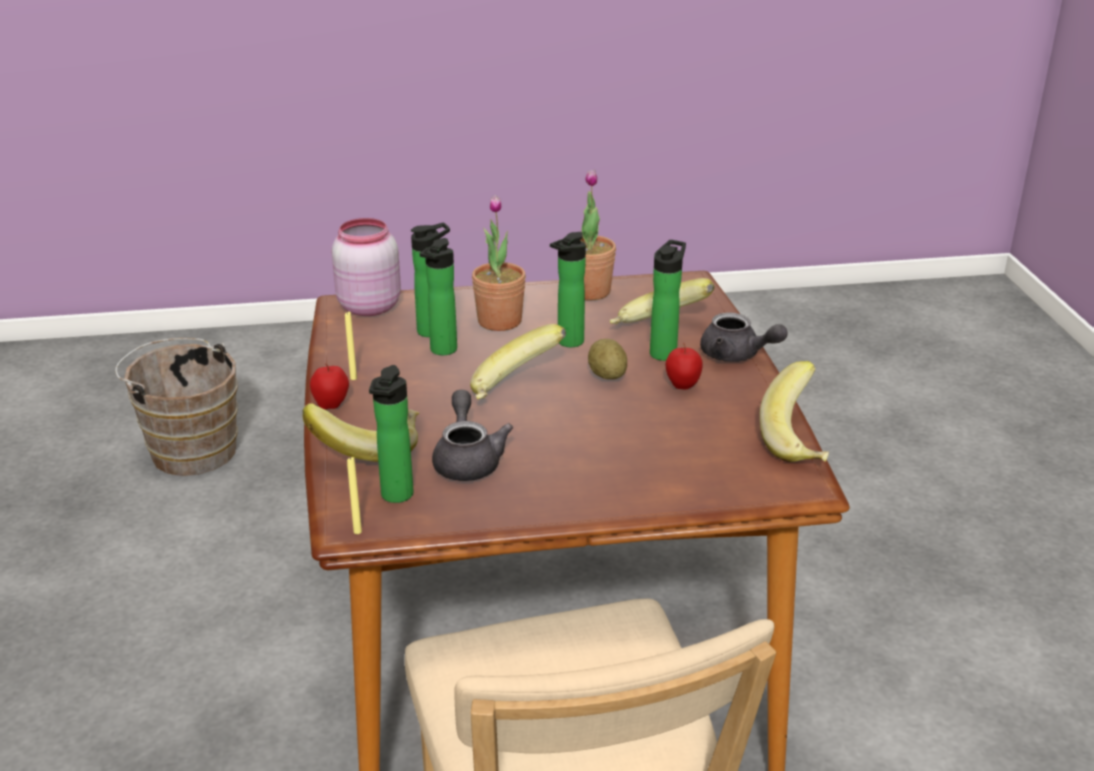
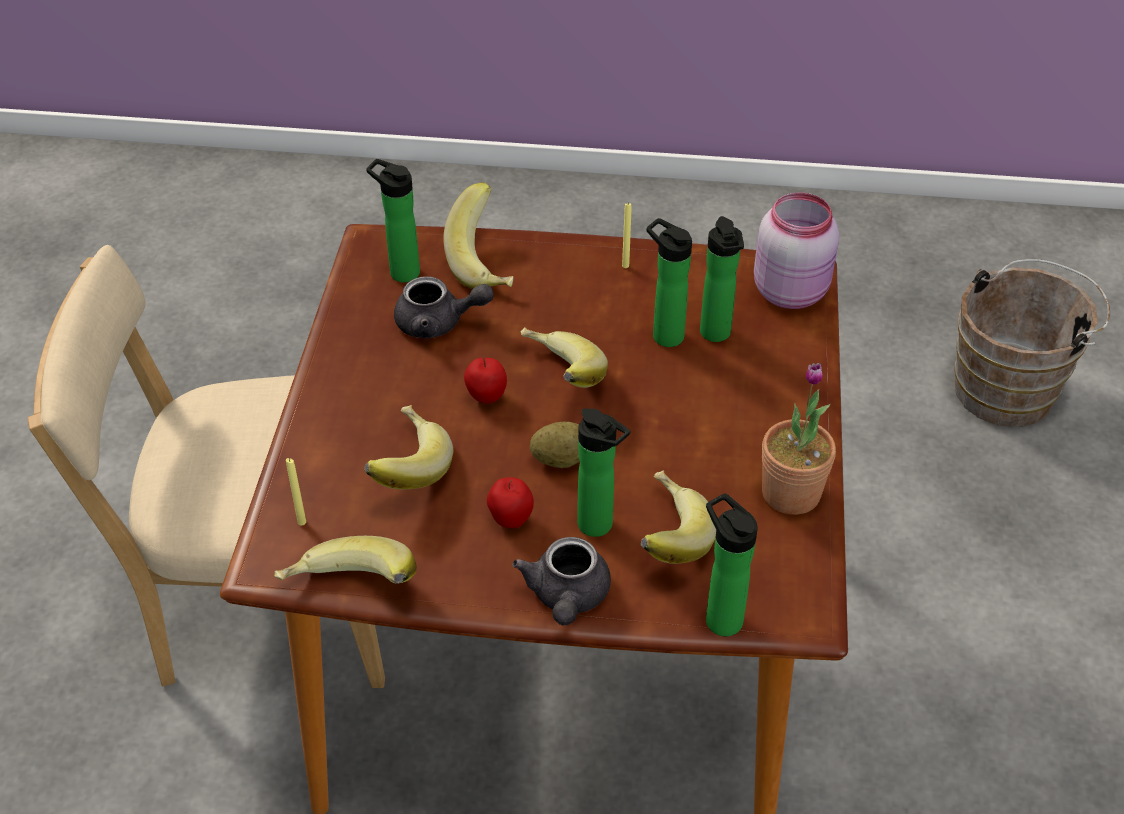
camera: 105 degrees right, 15 degrees up
apple [310,363,349,409] -> apple moved to [464,356,507,404]
yellow candle [347,456,362,534] -> yellow candle moved to [286,458,306,525]
potted plant [472,195,526,331] -> none
bottle [550,232,586,347] -> bottle moved to [706,493,758,636]
grey teapot [700,313,788,362] -> grey teapot turned 45 degrees counterclockwise [512,537,611,625]
none -> banana [364,405,453,490]

